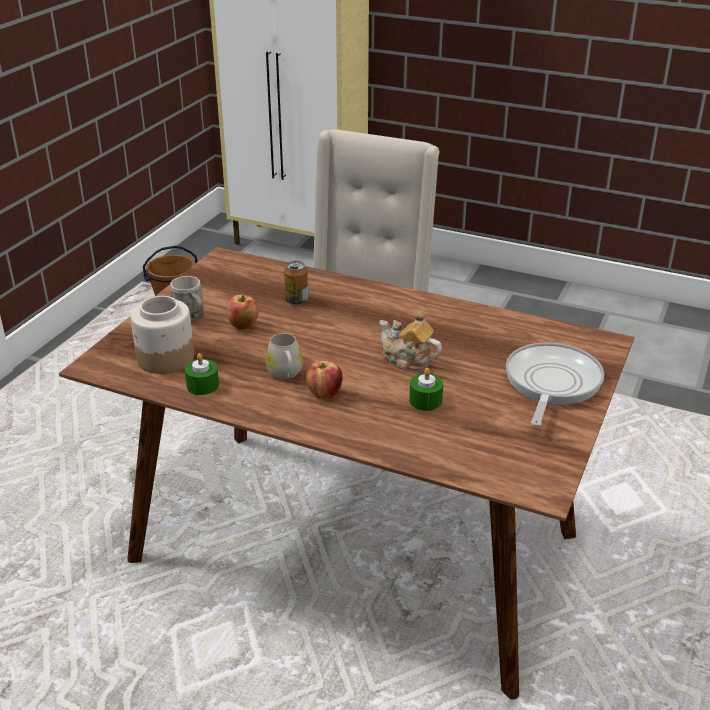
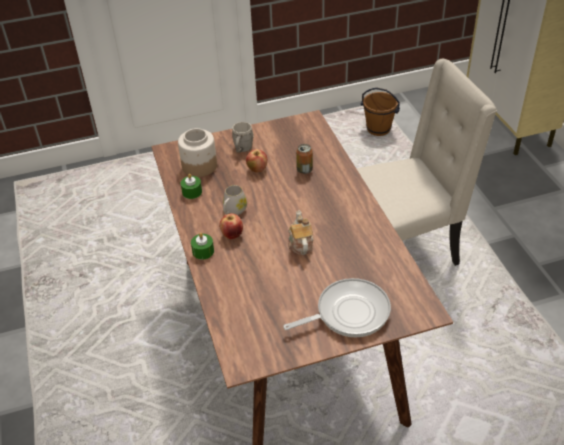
camera: 50 degrees right, 10 degrees up
green candle [409,368,443,411] -> green candle moved to [191,233,214,260]

